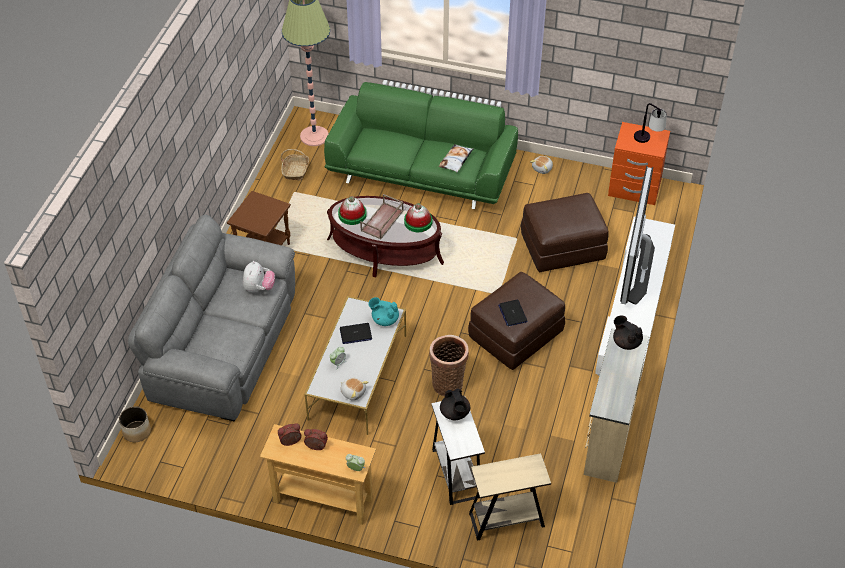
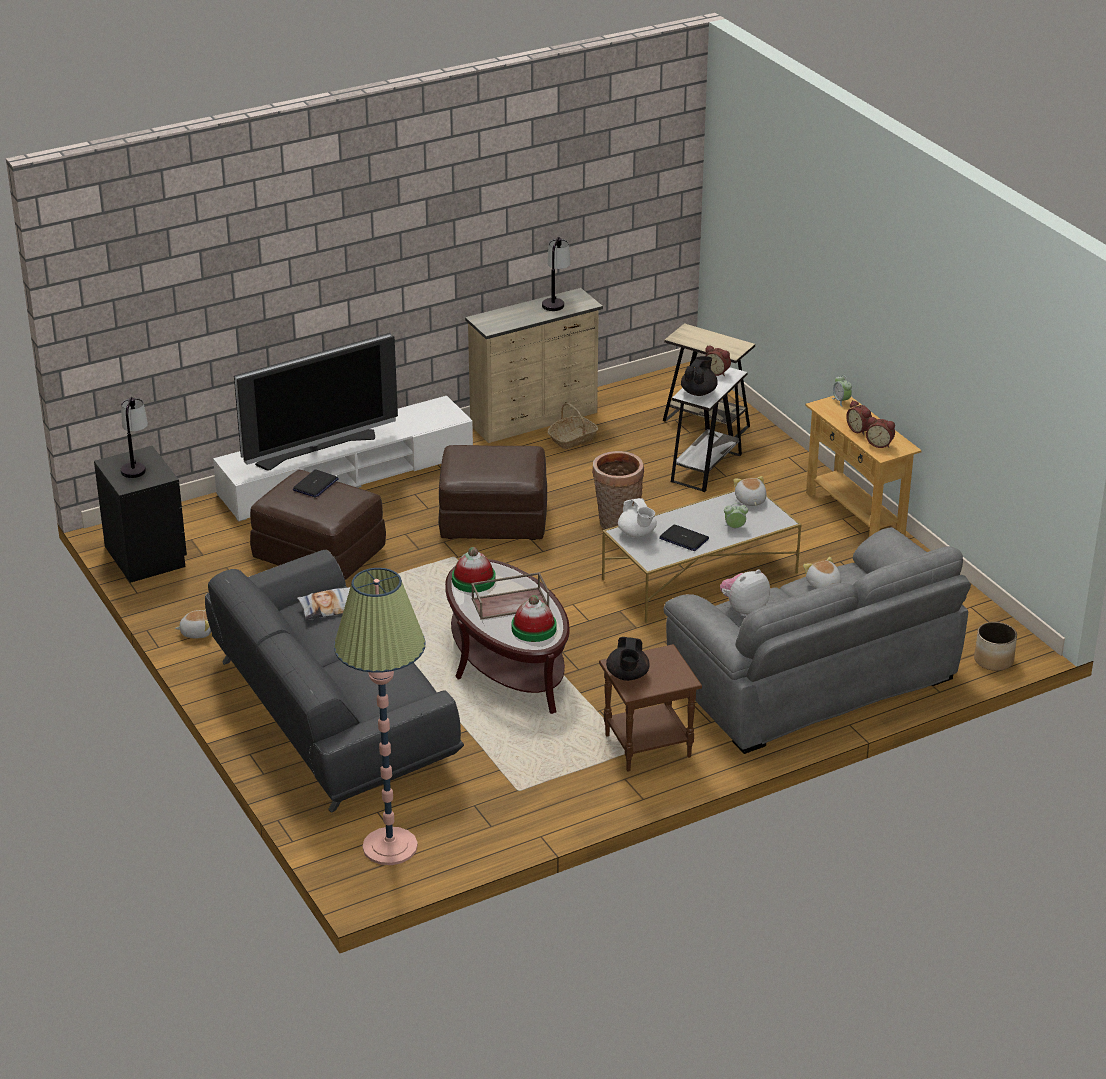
camera: 135 degrees left, 15 degrees down
basket [281,149,309,181] -> basket moved to [547,403,598,449]
green sofa [324,82,518,209] -> grey sofa [205,550,464,813]
turquoise teapot [369,297,399,326] -> white teapot [618,498,657,537]
laptop [498,299,528,326] -> laptop moved to [293,470,339,498]
orange nightstand [608,122,670,205] -> black nightstand [94,446,187,583]
black teapot [613,315,643,350] -> black teapot moved to [606,637,650,681]
none -> table lamp [542,237,571,311]
none -> alarm clock [705,345,731,376]
none -> plush toy [803,557,841,589]

